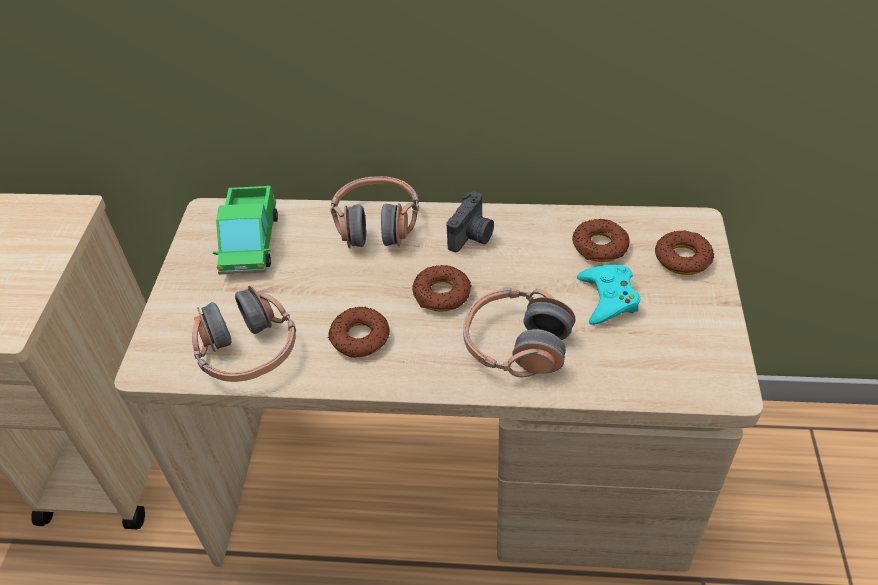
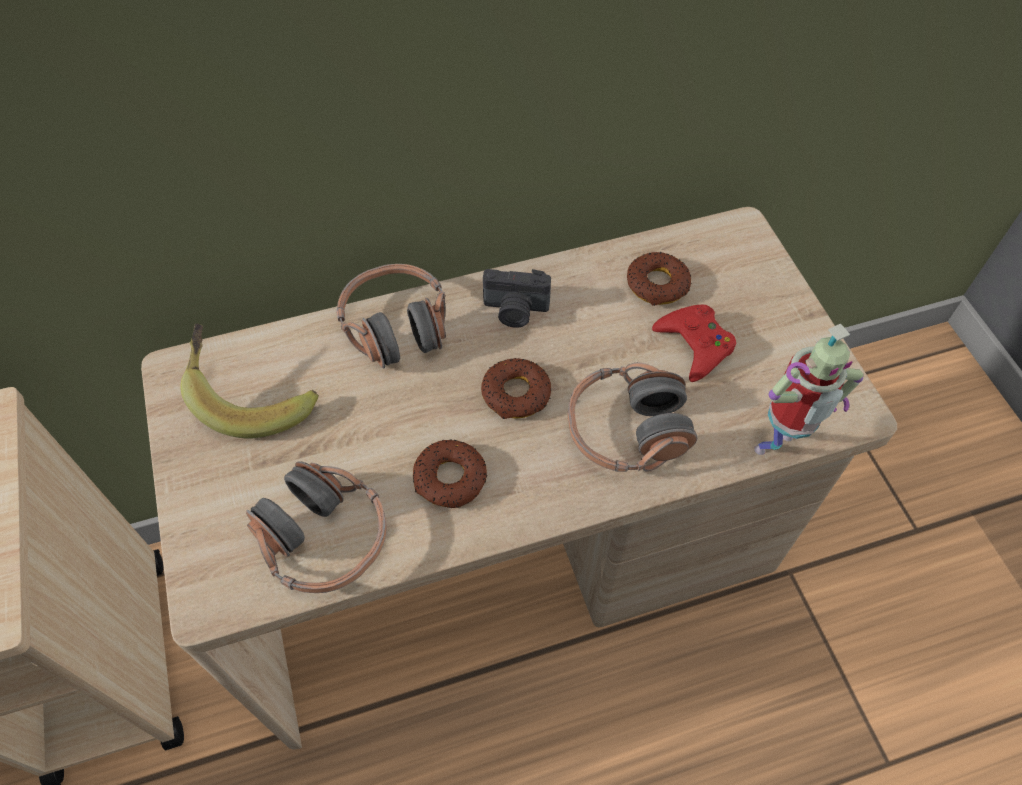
camera: 25 degrees left, 10 degrees up
toy truck [213,186,278,275] -> banana [180,323,319,439]
camera [446,191,494,252] -> camera turned 90 degrees clockwise [483,269,551,328]
turquoise game controller [577,265,640,325] -> red game controller [652,305,736,382]
donut [655,230,715,275] -> none
none -> toy robot [754,324,864,455]

